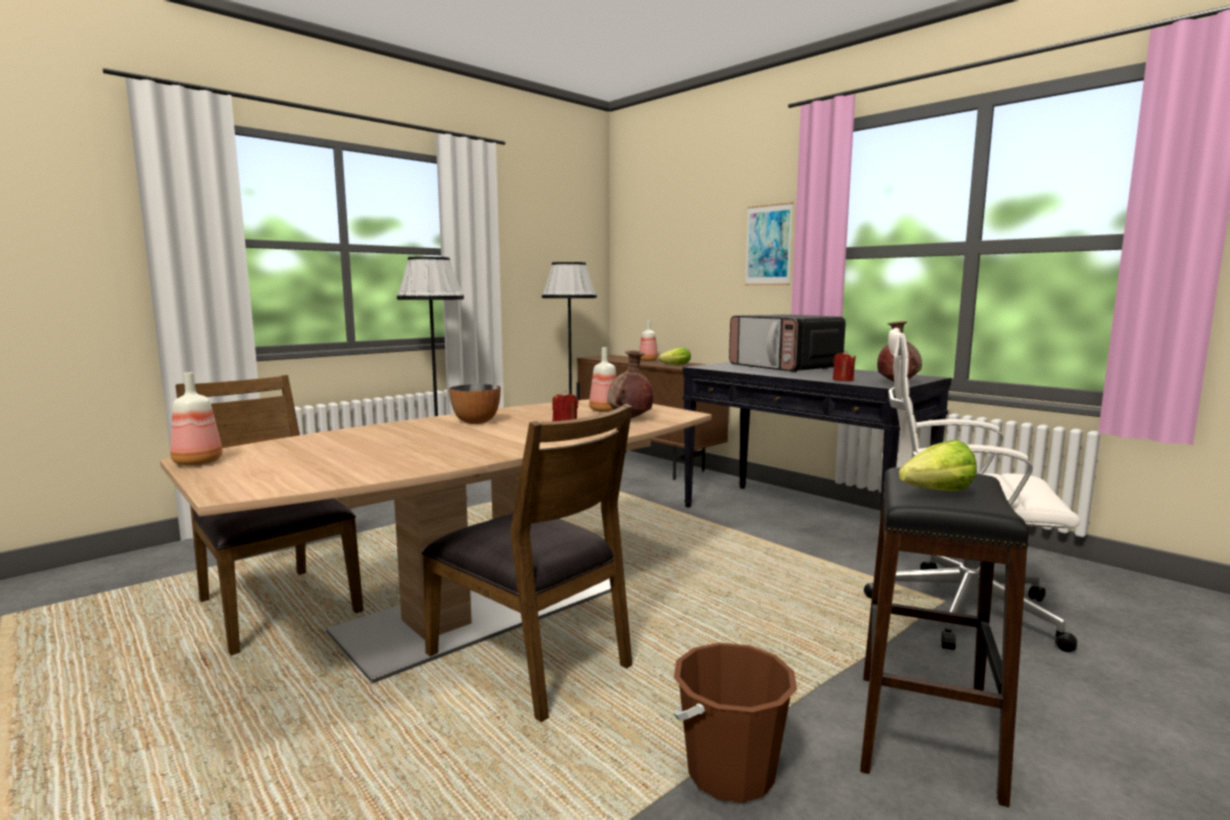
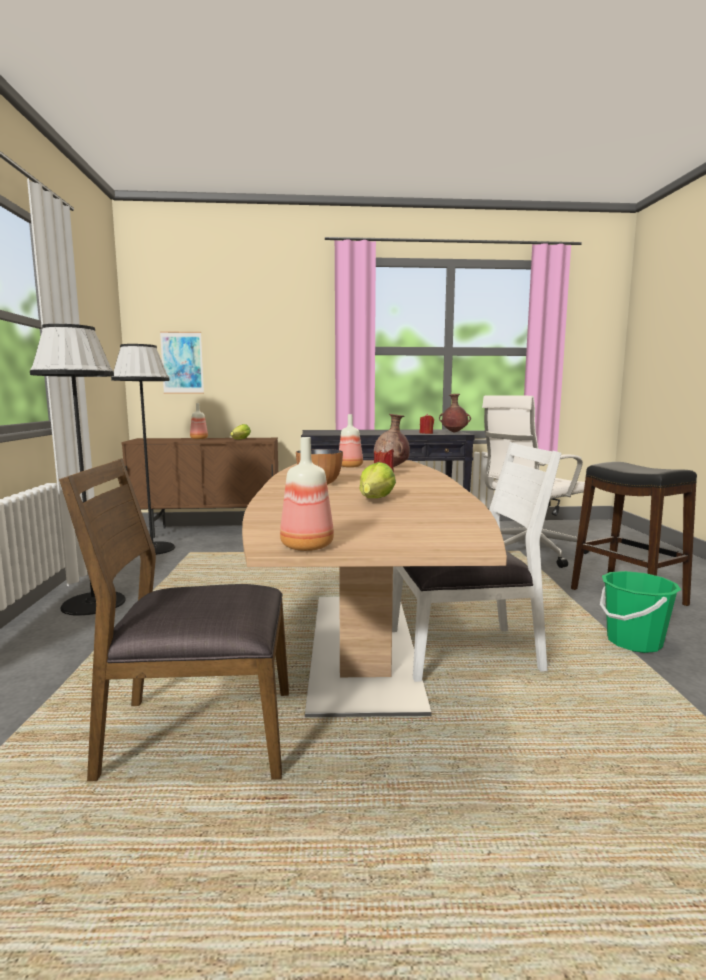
camera: 50 degrees left, 0 degrees up
brown chair [422,404,632,722] -> white chair [392,442,561,682]
brown bucket [673,643,797,803] -> green bucket [600,571,681,653]
microwave [729,314,846,372] -> none
picture [745,202,793,285] -> picture moved to [160,331,204,394]
lettuce [899,440,977,491] -> lettuce moved to [359,462,396,498]

